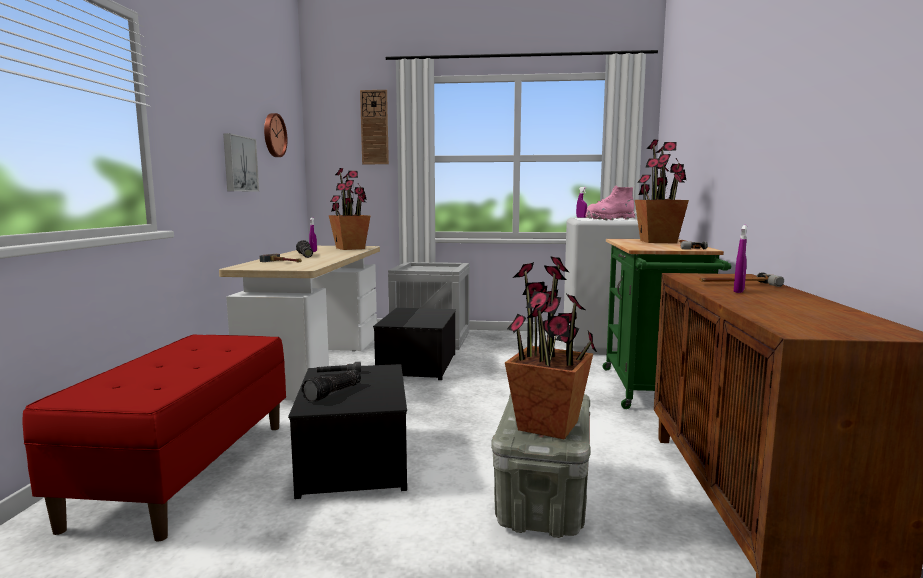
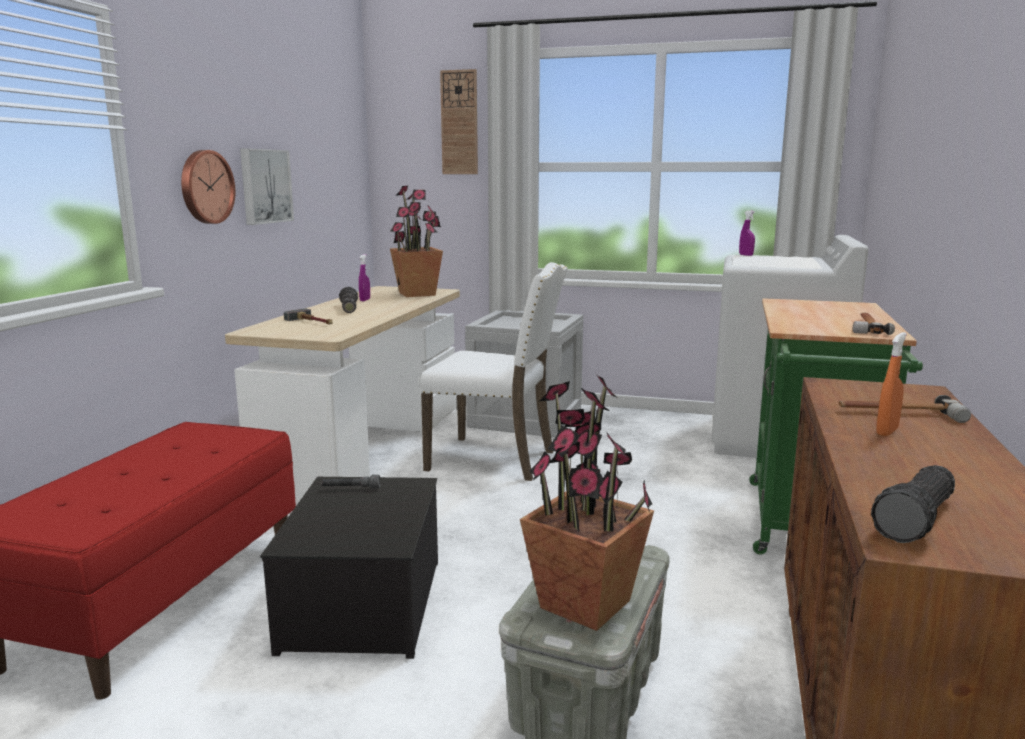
camera: 10 degrees right, 5 degrees up
wall clock [264,113,287,157] -> wall clock moved to [181,150,235,224]
flashlight [301,370,361,402] -> flashlight moved to [871,465,955,543]
storage box [373,308,456,380] -> white chair [419,262,568,481]
pink boot [586,186,635,220] -> none
potted plant [635,139,689,243] -> none
purple spray bottle [734,225,747,293] -> orange spray bottle [876,332,907,436]

